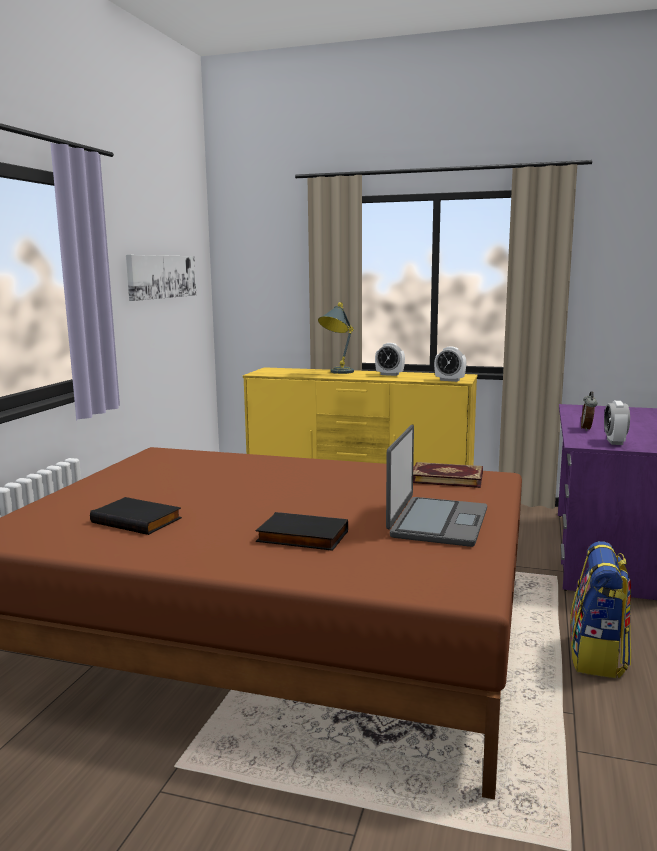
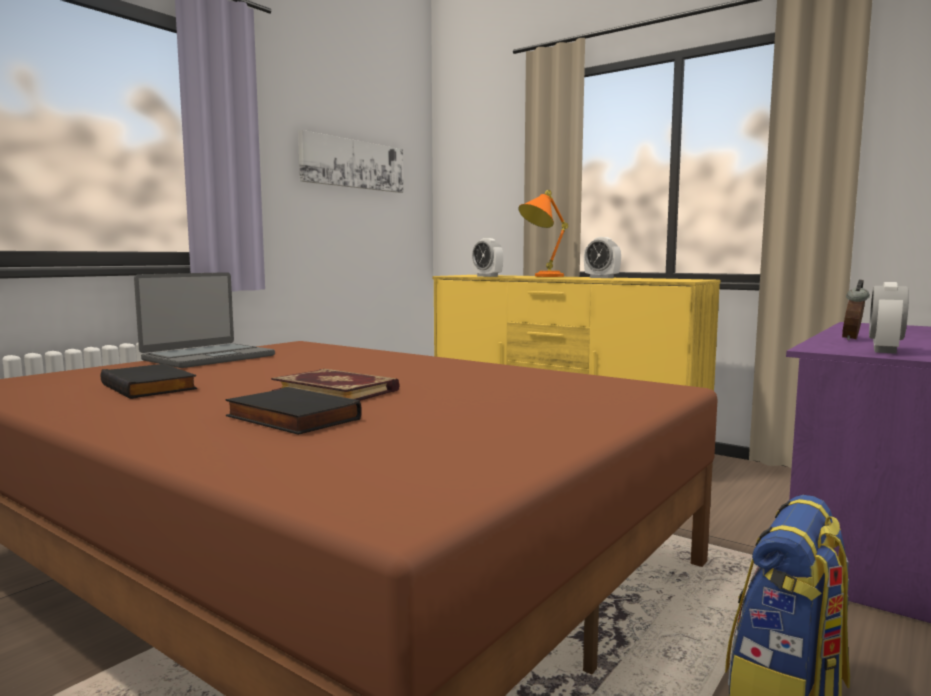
camera: 20 degrees right, 5 degrees down
grey table lamp [318,302,354,374] -> orange table lamp [518,190,569,277]
laptop [386,424,487,547] -> laptop moved to [134,272,275,368]
book [413,462,483,488] -> book moved to [271,369,400,401]
alarm clock [434,347,466,382] -> alarm clock moved to [472,238,503,277]

